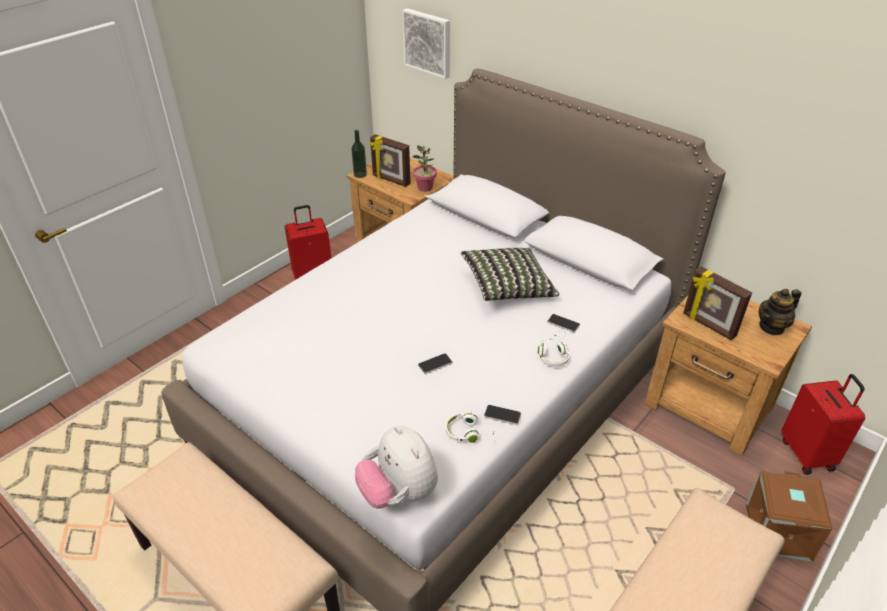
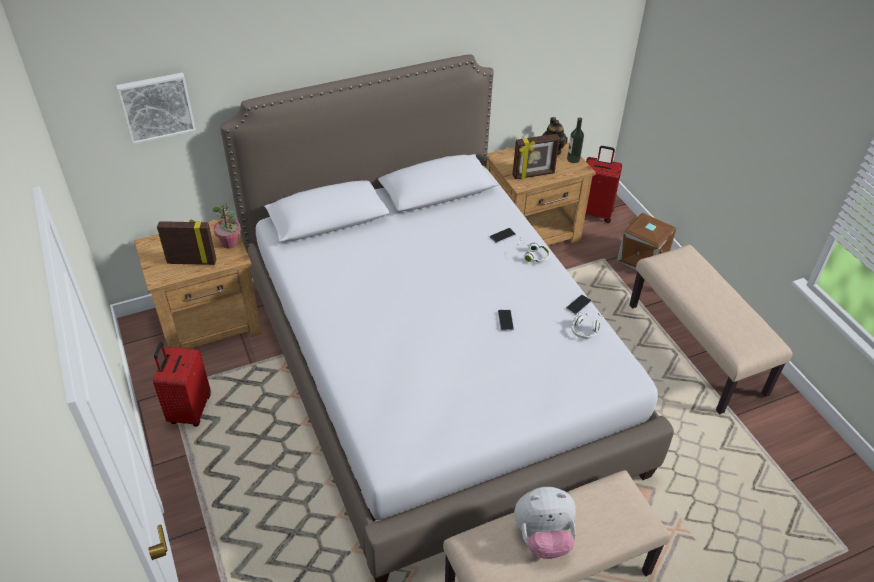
camera: 65 degrees left, 5 degrees up
bottle [351,130,367,178] -> bottle moved to [567,118,584,163]
plush toy [355,426,438,509] -> plush toy moved to [514,487,576,559]
picture frame [370,134,410,187] -> picture frame turned 150 degrees counterclockwise [157,220,217,265]
pillow [460,248,559,301] -> none

